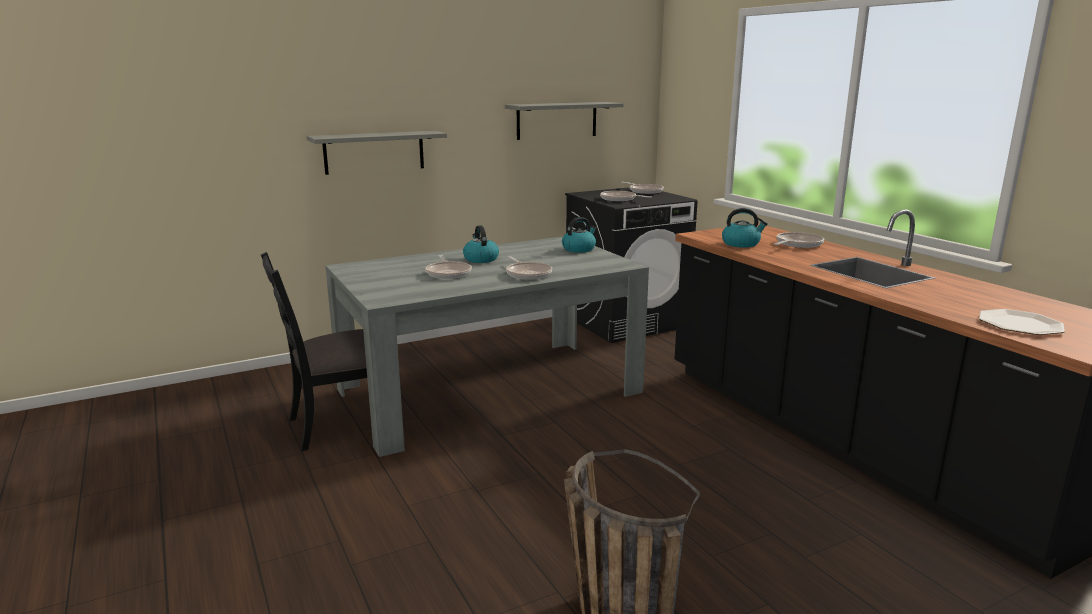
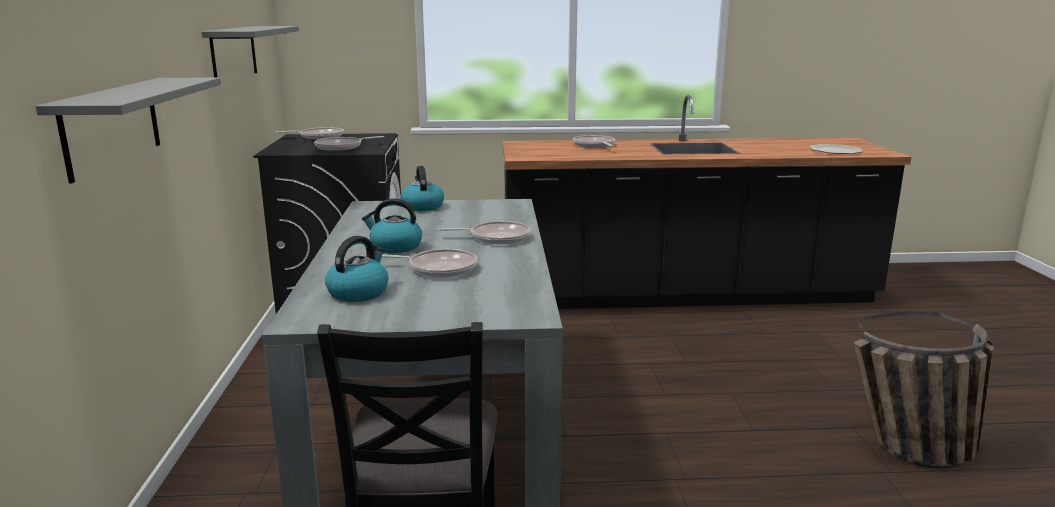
camera: 65 degrees left, 0 degrees up
kettle [722,208,768,248] -> kettle moved to [325,236,388,302]

